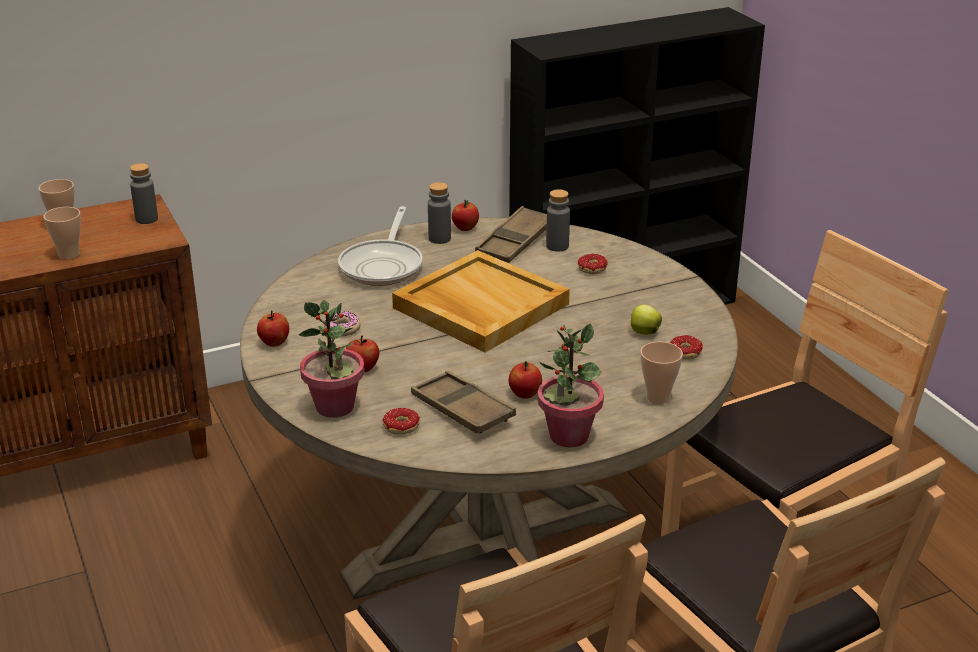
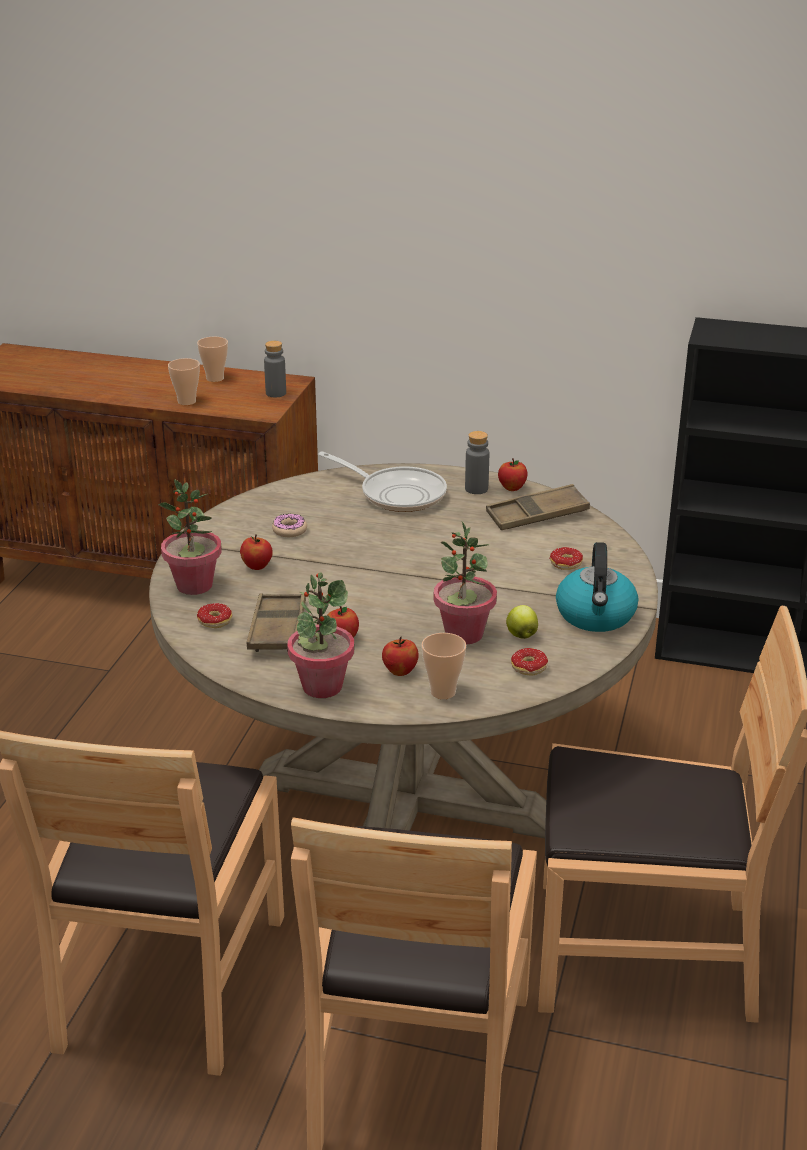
camera: 40 degrees right, 0 degrees up
apple [257,310,289,347] -> apple moved to [382,636,419,676]
frying pan [338,206,423,286] -> frying pan turned 105 degrees counterclockwise [318,451,447,512]
beige tray [392,250,570,352] -> none
grey bottle [546,189,570,252] -> none
none -> potted plant [434,521,497,645]
none -> kettle [556,542,638,632]

